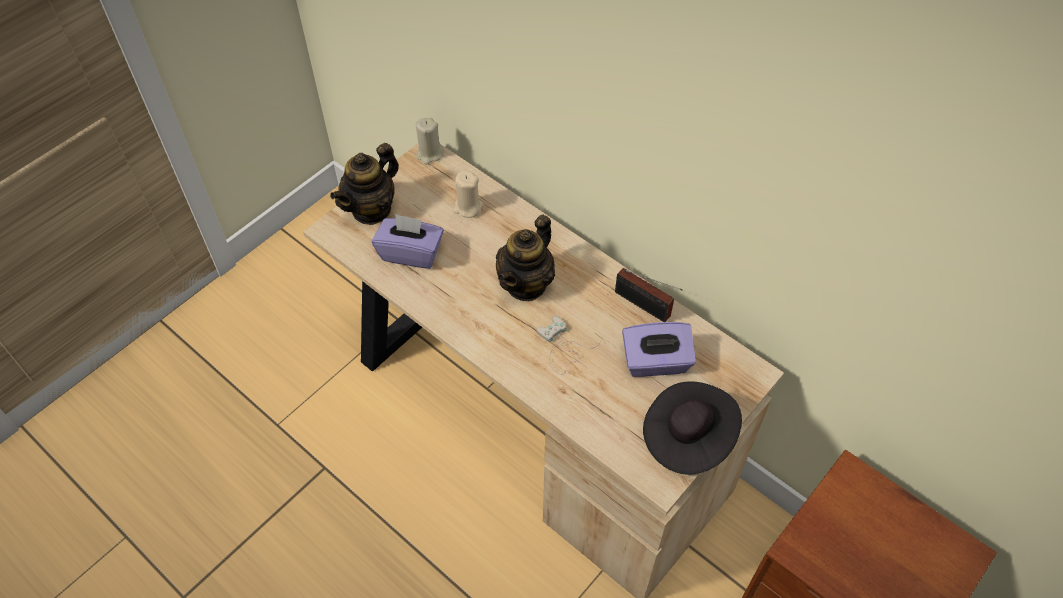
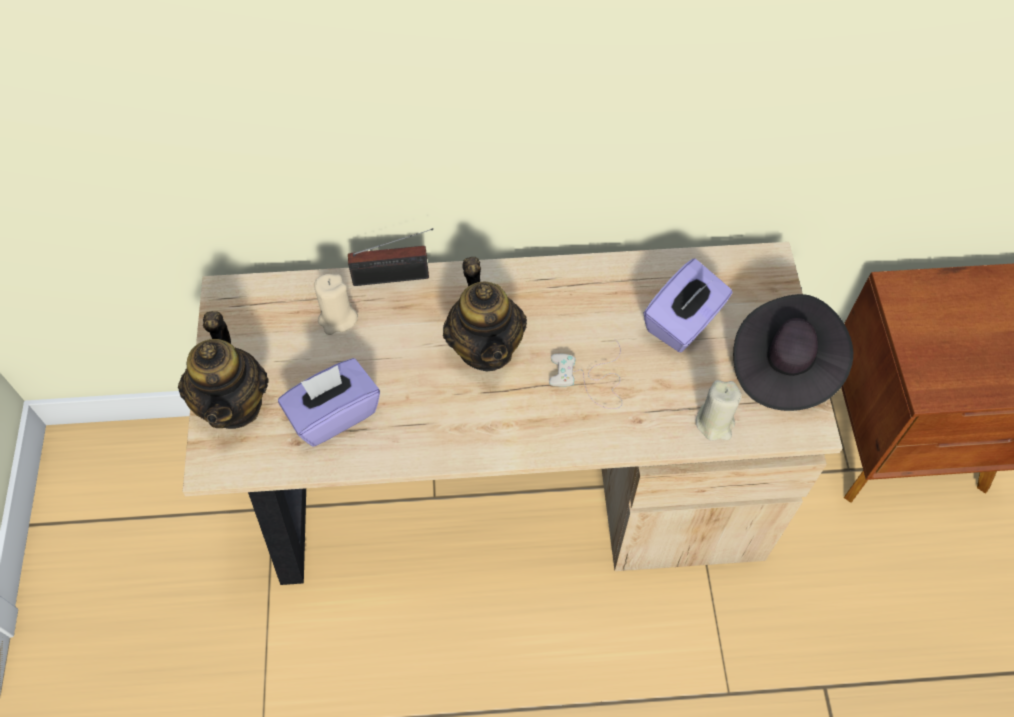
camera: 45 degrees left, 5 degrees up
beige candle [416,118,444,164] -> beige candle moved to [696,380,742,441]
radio [615,268,683,322] -> radio moved to [348,228,433,286]

